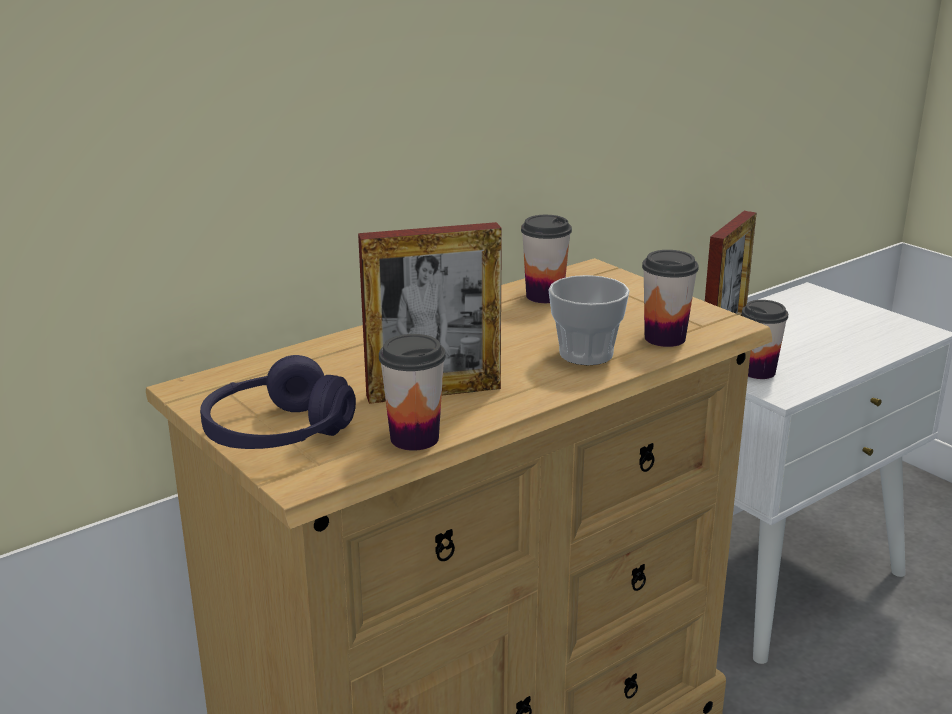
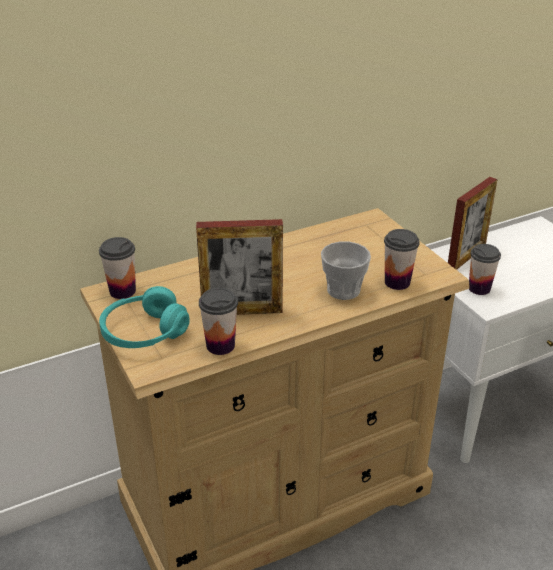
camera: 10 degrees right, 10 degrees up
purple headphones [200,355,356,449] -> turquoise headphones [99,286,190,348]
cup [521,215,572,303] -> cup moved to [99,237,136,299]

